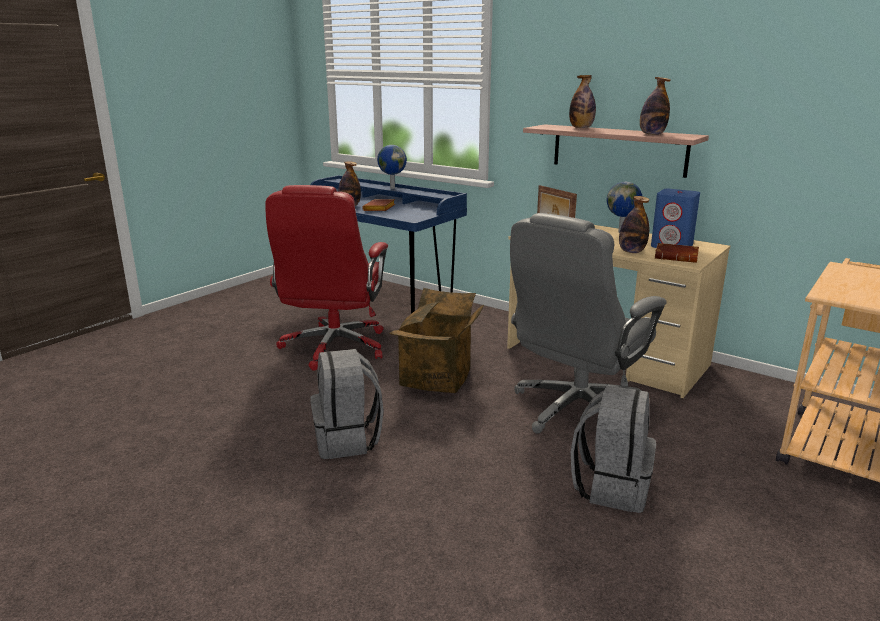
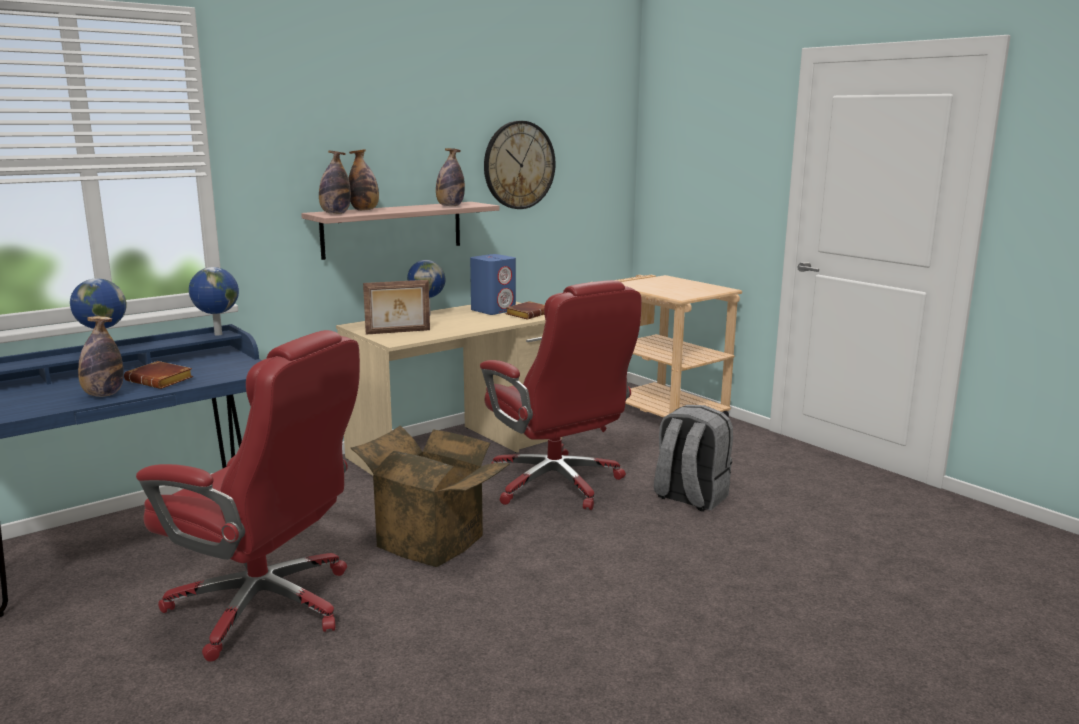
camera: 75 degrees left, 5 degrees down
grey backpack [310,349,384,459] -> none
grey office chair [510,213,667,434] -> red office chair [480,280,641,510]
bottle [619,196,649,253] -> bottle moved to [319,151,351,214]
none -> globe [189,267,239,336]
none -> wall clock [484,121,555,209]

